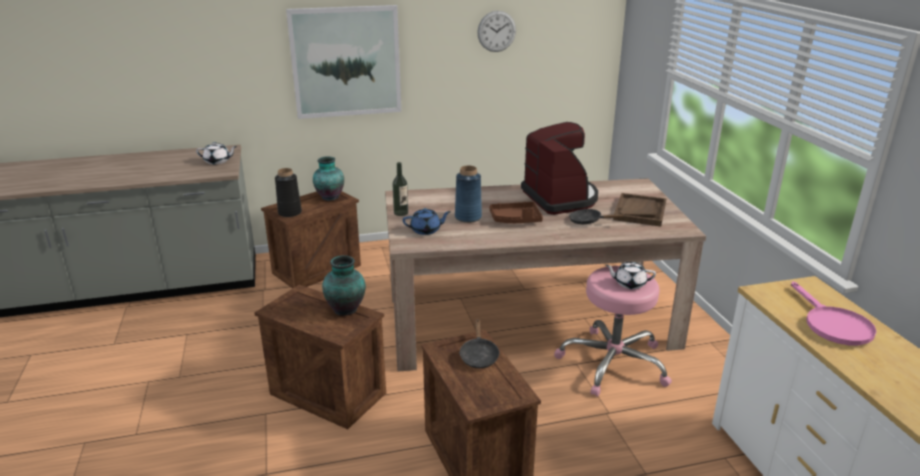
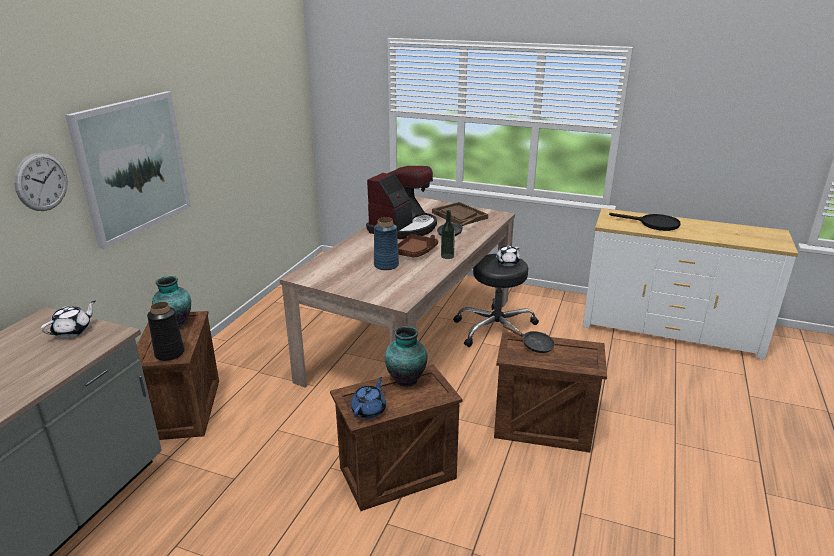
camera: 55 degrees left, 0 degrees up
bottle [393,162,408,216] -> bottle moved to [441,210,455,259]
blue teapot [403,208,451,235] -> blue teapot moved to [351,377,386,419]
wall clock [477,11,516,52] -> wall clock moved to [14,152,68,211]
coffee machine [521,122,598,215] -> coffee machine turned 105 degrees clockwise [366,166,437,239]
pink stool [554,266,672,397] -> black stool [453,254,539,347]
pink frying pan [791,281,876,346] -> black frying pan [609,213,681,231]

